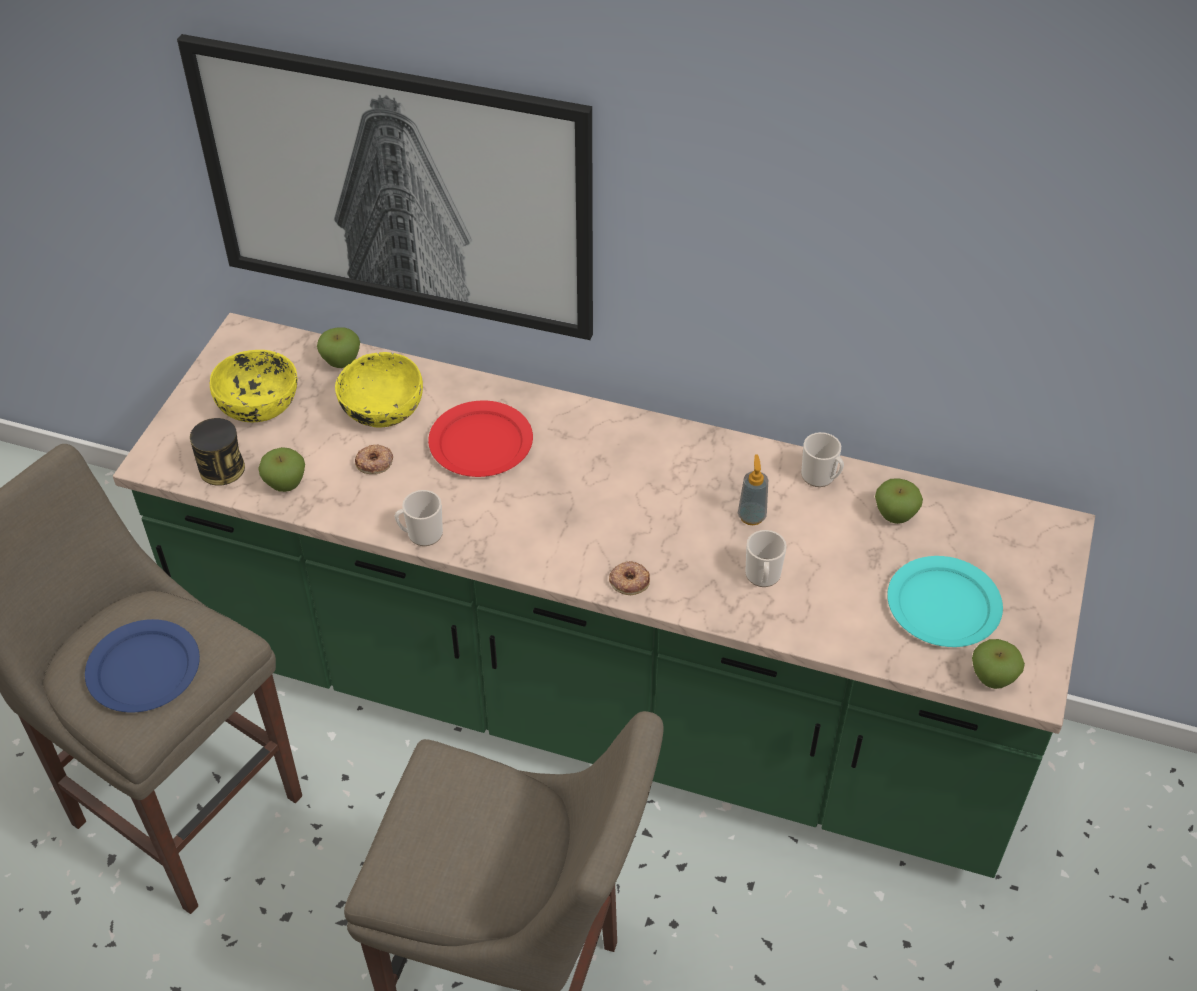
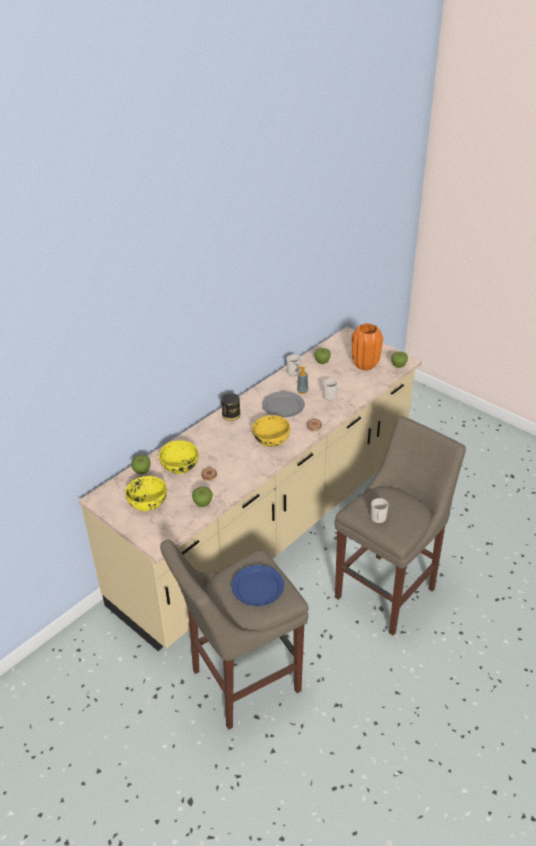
camera: 65 degrees left, 10 degrees down
green counter [113,313,1095,878] -> beige counter [79,327,422,651]
picture [177,34,593,340] -> none
can [190,418,245,486] -> can moved to [221,393,240,421]
mug [395,490,443,546] -> mug moved to [371,498,388,523]
red plate [428,401,533,477] -> none
turquoise plate [887,556,1003,647] -> orange vase [352,323,383,371]
none -> yellow bowl [252,415,290,447]
none -> grey plate [262,391,305,418]

